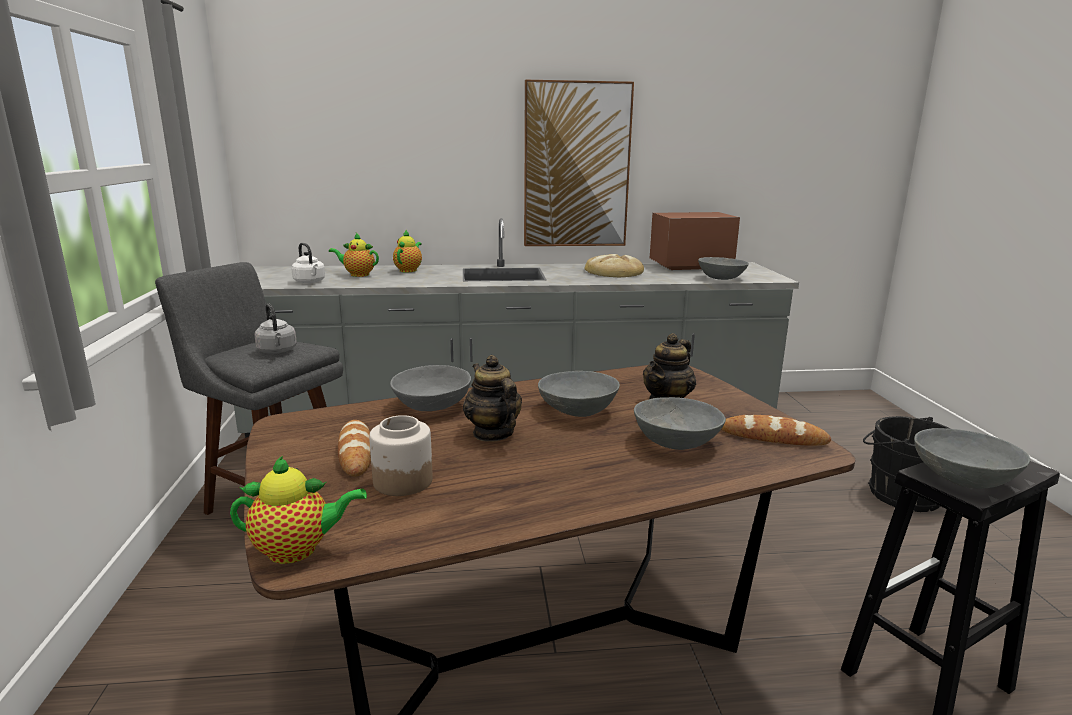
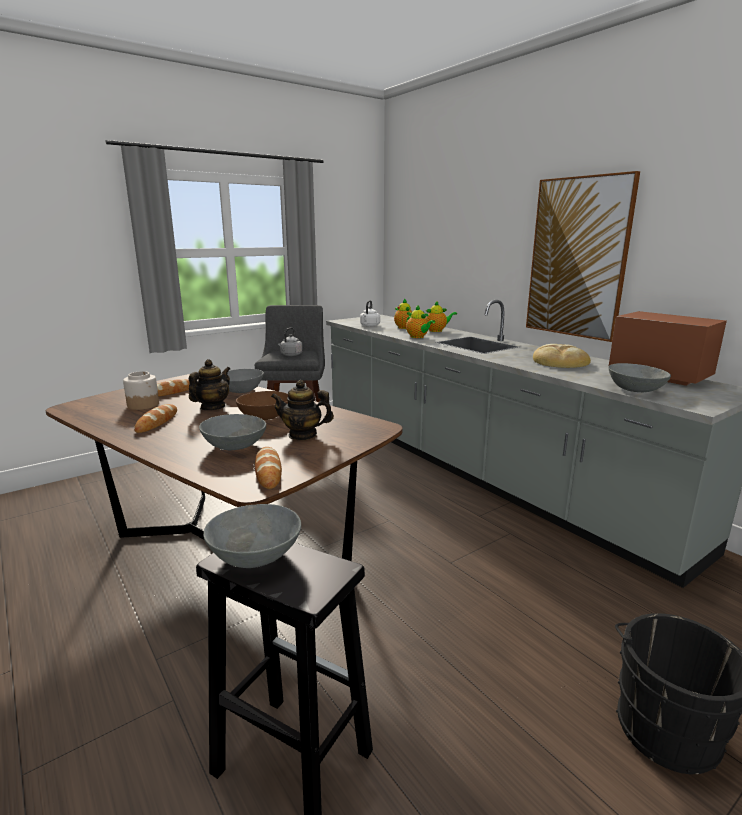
camera: 60 degrees right, 0 degrees up
teapot [230,456,367,564] -> teapot moved to [406,305,435,338]
grey bowl [538,371,620,417] -> brown bowl [236,391,288,420]
none -> bread [134,404,177,433]

